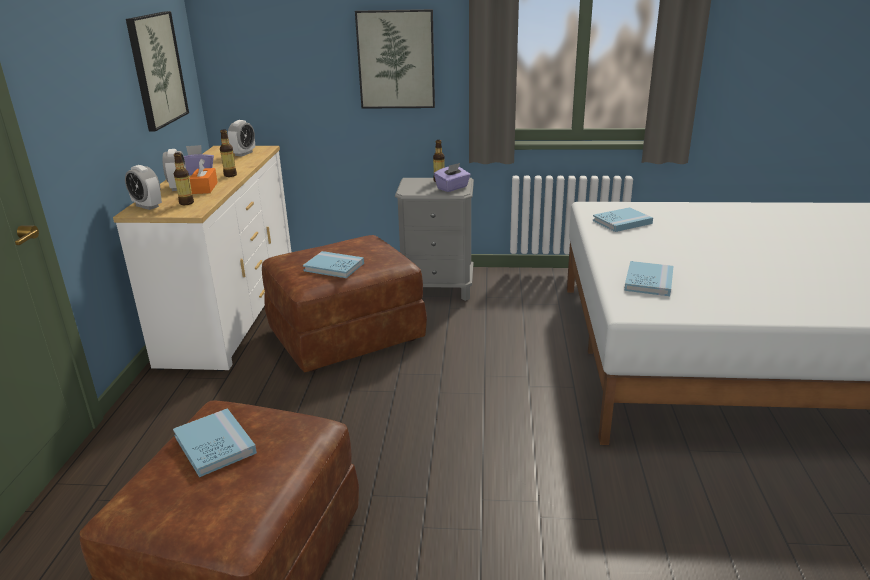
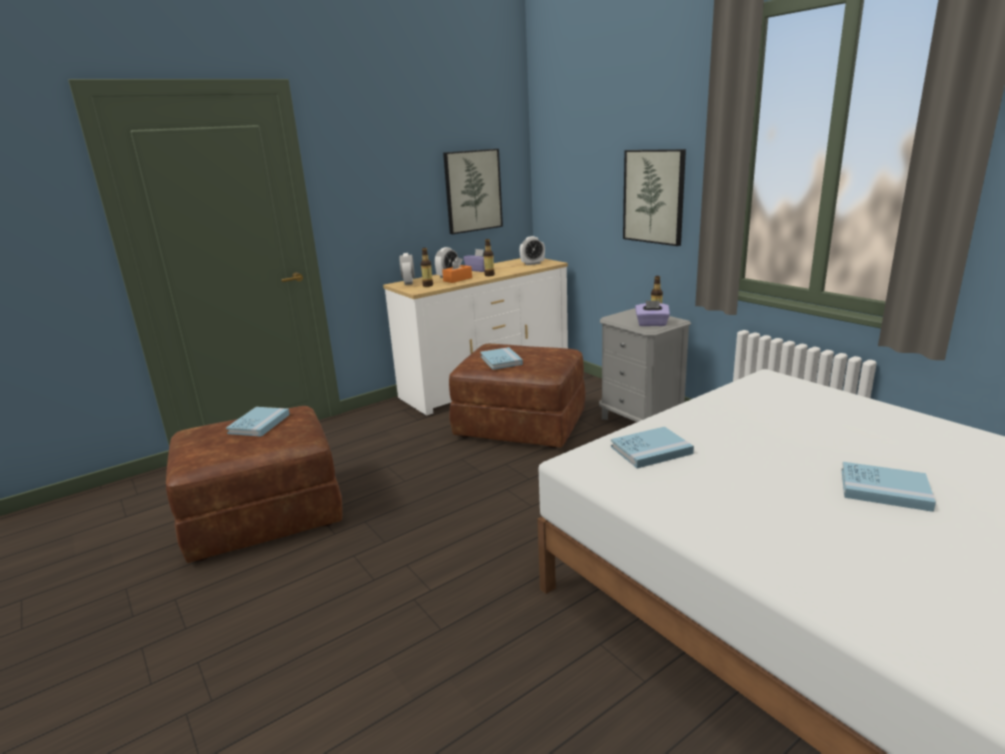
camera: 50 degrees right, 5 degrees down
blue book [593,207,653,232] -> blue book moved to [841,462,936,512]

